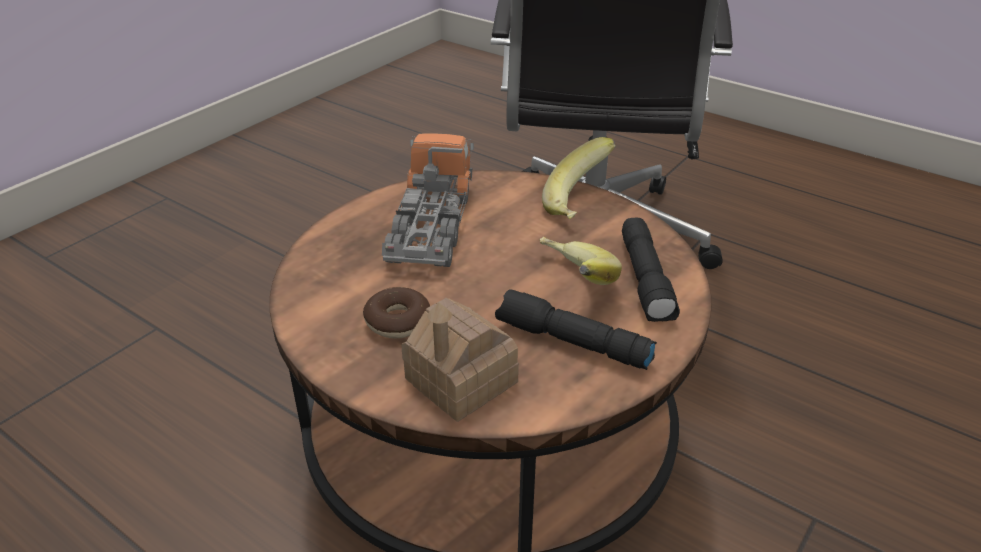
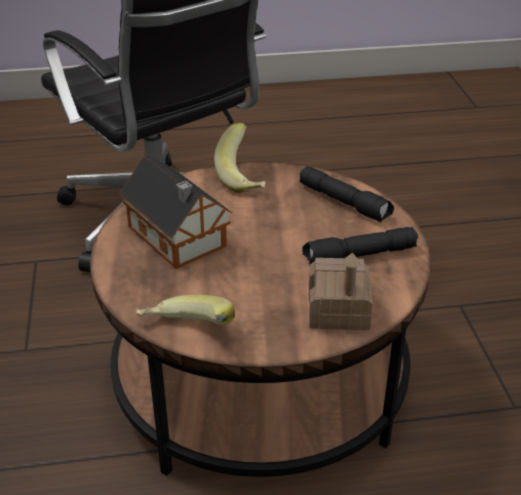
camera: 45 degrees left, 0 degrees up
donut [363,287,430,339] -> none
toy truck [382,133,474,267] -> toy house [119,154,233,269]
banana [540,237,622,285] -> banana moved to [136,295,235,325]

